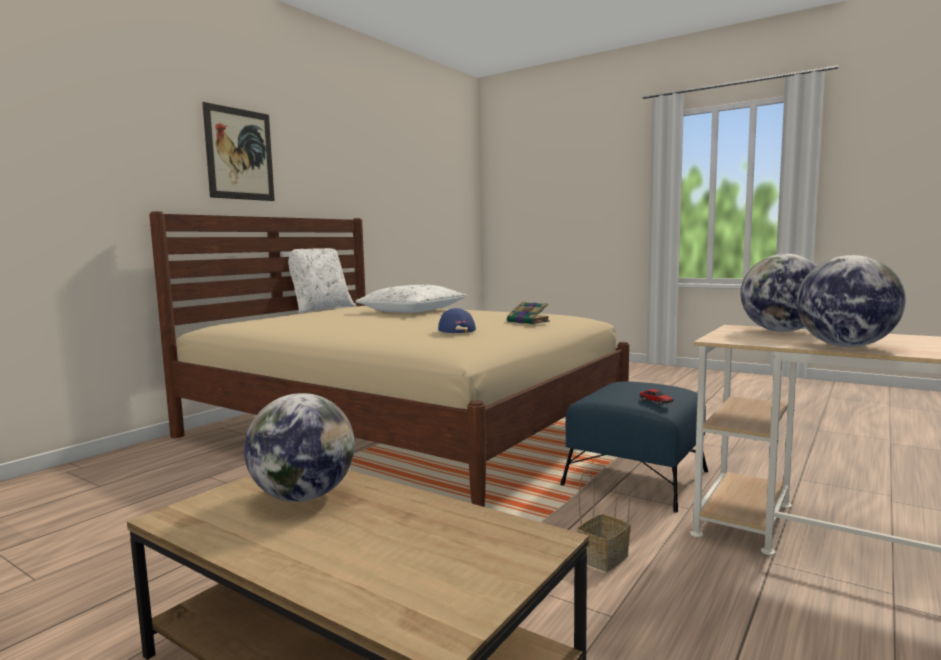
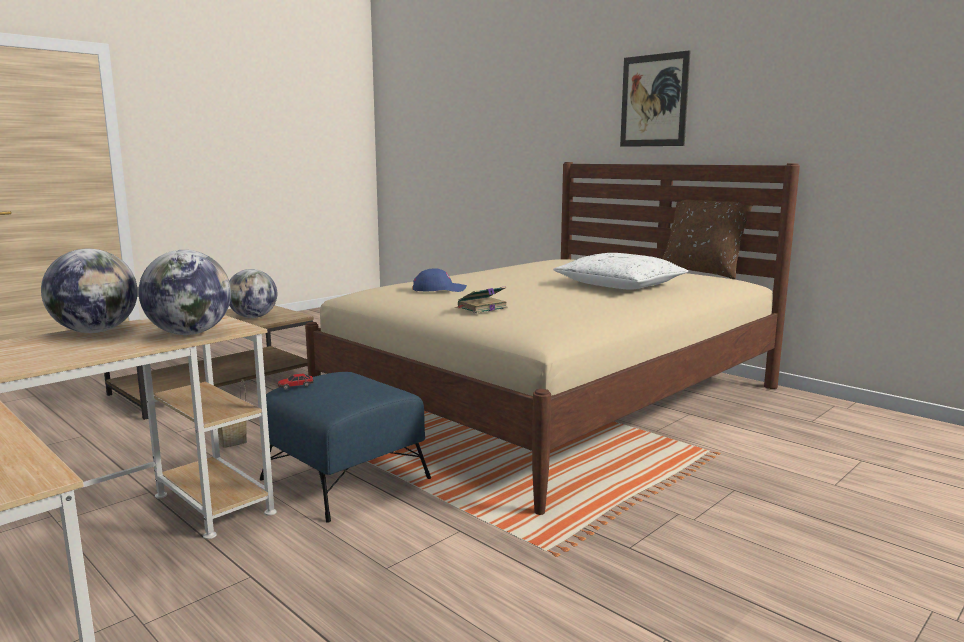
camera: 100 degrees right, 5 degrees up
white pillow [282,248,355,313] -> brown pillow [662,200,753,279]

